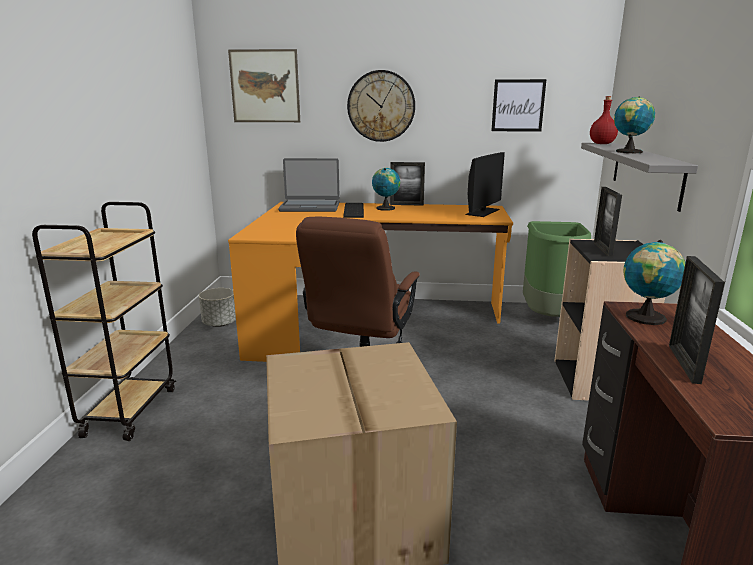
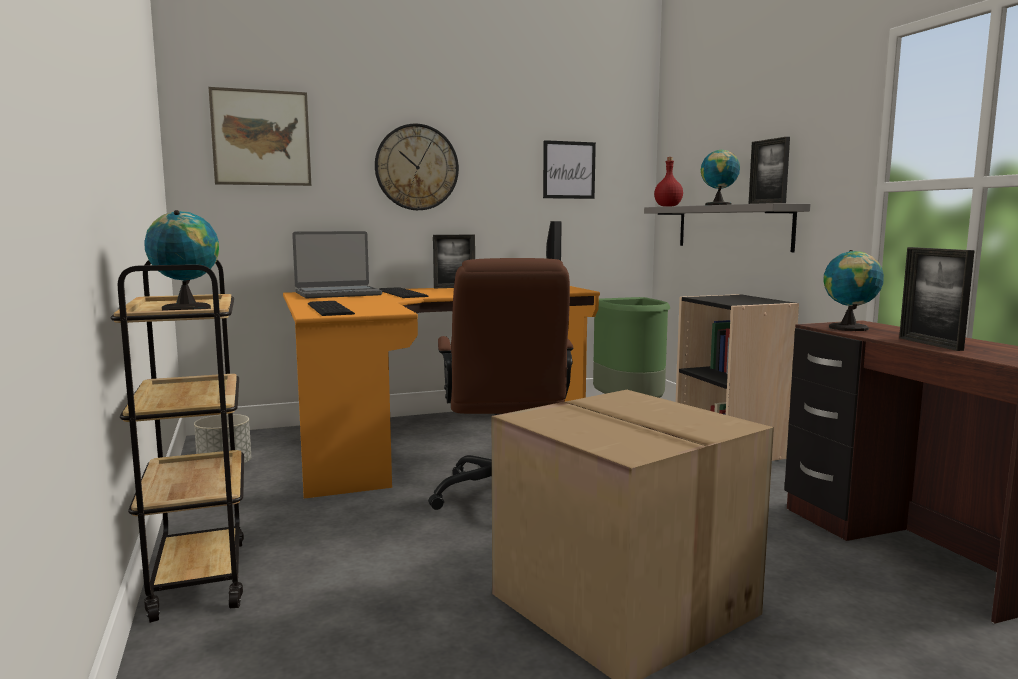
camera: 25 degrees left, 10 degrees down
globe [372,168,400,211] -> globe moved to [144,210,219,311]
picture frame [594,187,622,256] -> picture frame moved to [748,137,790,204]
none -> keyboard [308,301,355,316]

